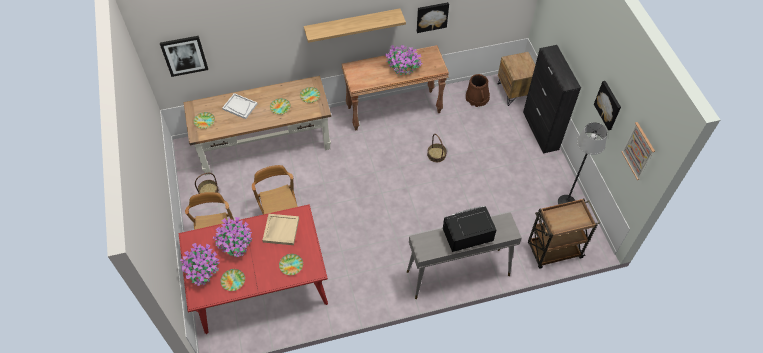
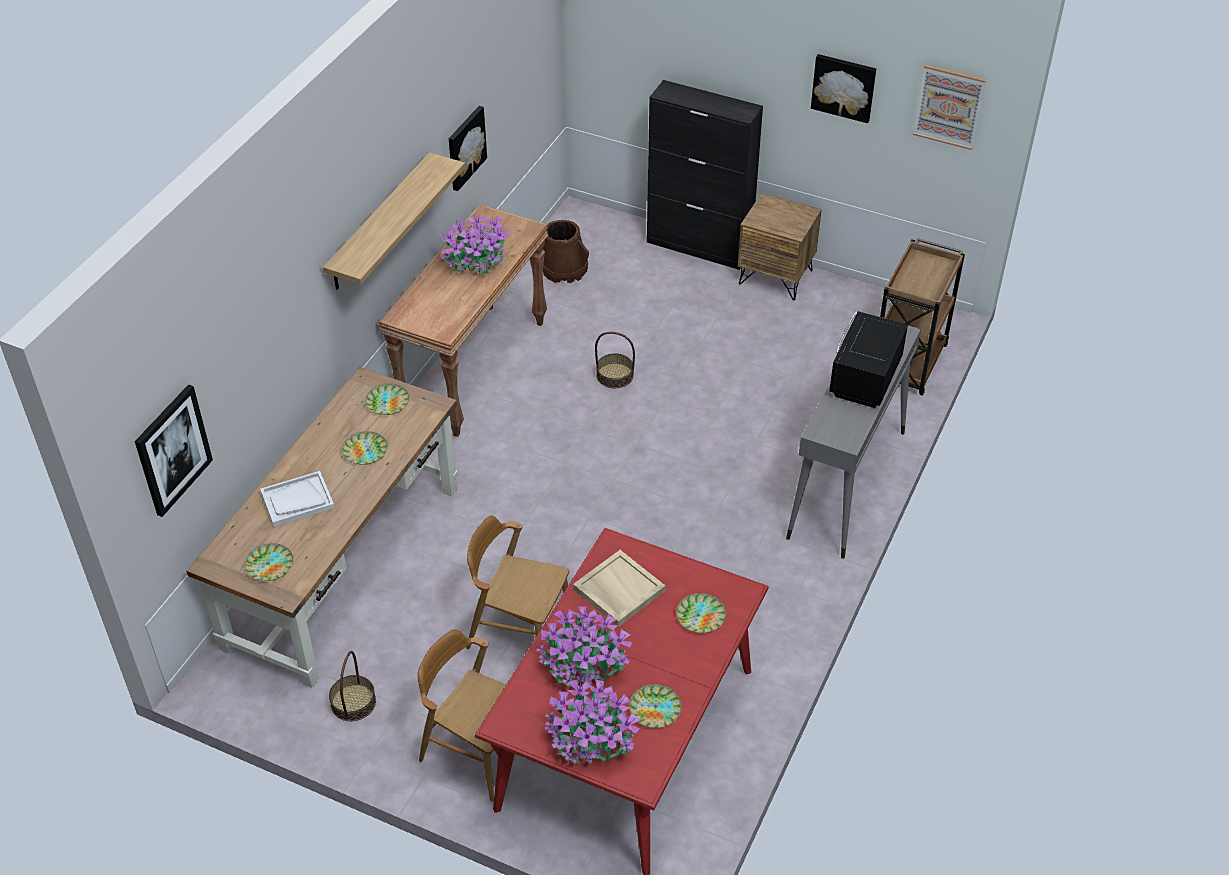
camera: 50 degrees left, 10 degrees down
brown nightstand [498,52,535,106] -> brown nightstand moved to [738,193,822,300]
floor lamp [558,122,607,205] -> none

